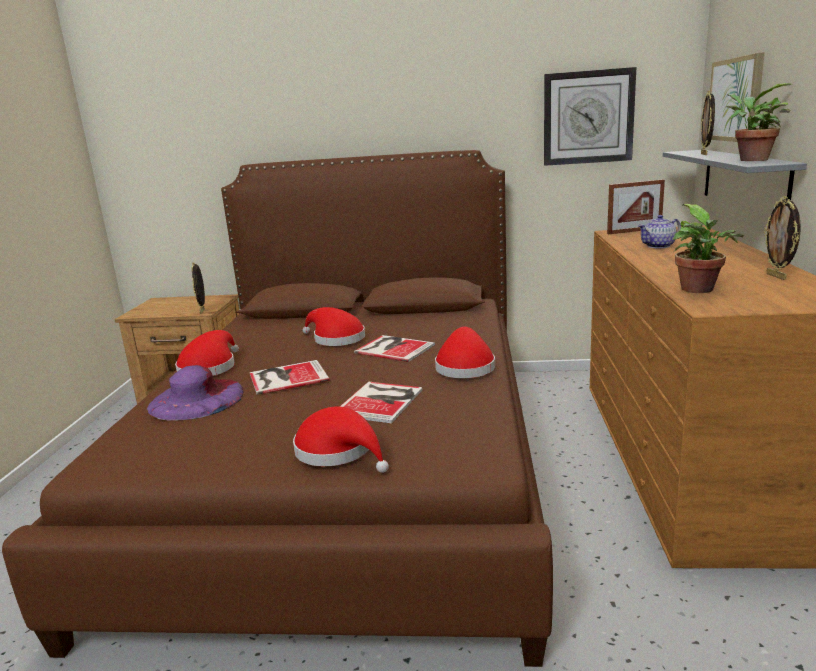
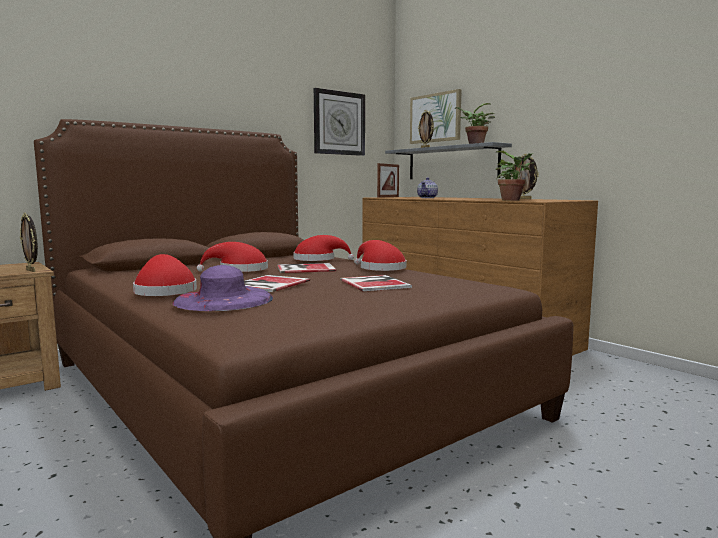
camera: 45 degrees left, 10 degrees down
red hat [293,407,389,473] -> red hat moved to [293,235,354,261]

